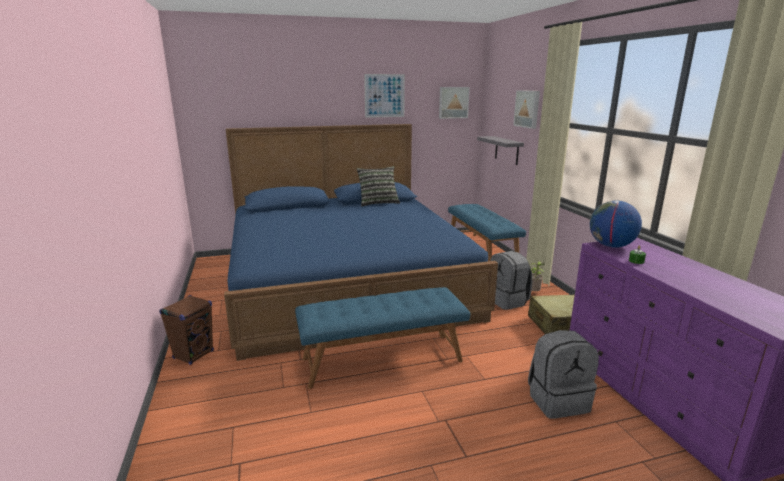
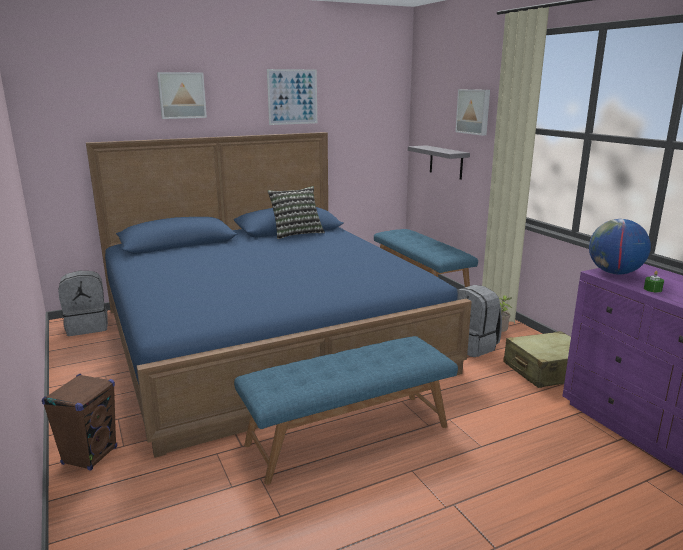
camera: 10 degrees left, 0 degrees up
picture [439,87,470,119] -> picture moved to [157,72,207,119]
grey backpack [528,330,599,419] -> grey backpack moved to [58,271,108,336]

